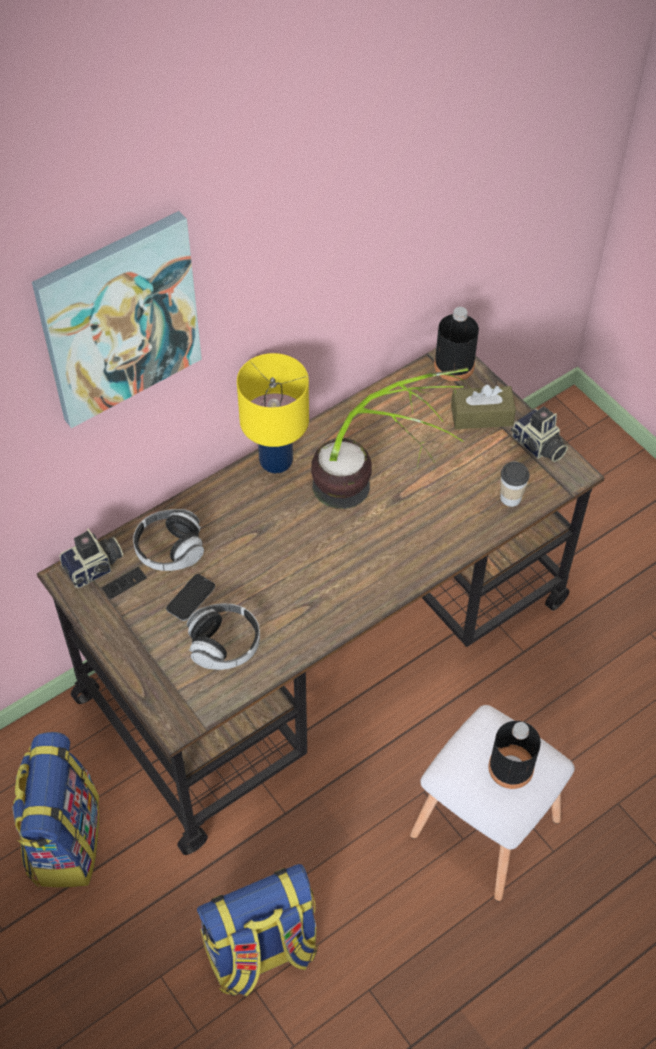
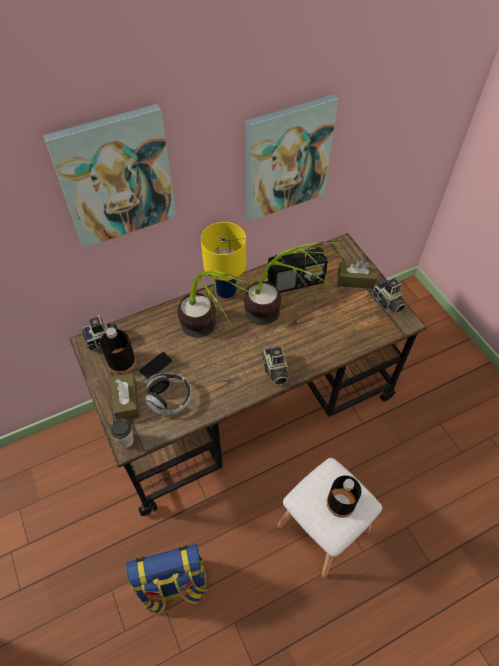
camera: 10 degrees right, 0 degrees up
backpack [12,732,99,887] -> none
headphones [133,509,204,571] -> none
black bottle [434,307,479,381] -> black bottle moved to [100,327,136,375]
cup [500,462,530,507] -> cup moved to [110,419,134,448]
none -> brown tissue box [111,373,140,420]
none -> potted plant [177,270,256,338]
none -> picture [245,94,338,221]
none -> camera [262,346,288,385]
none -> radio [268,247,328,293]

